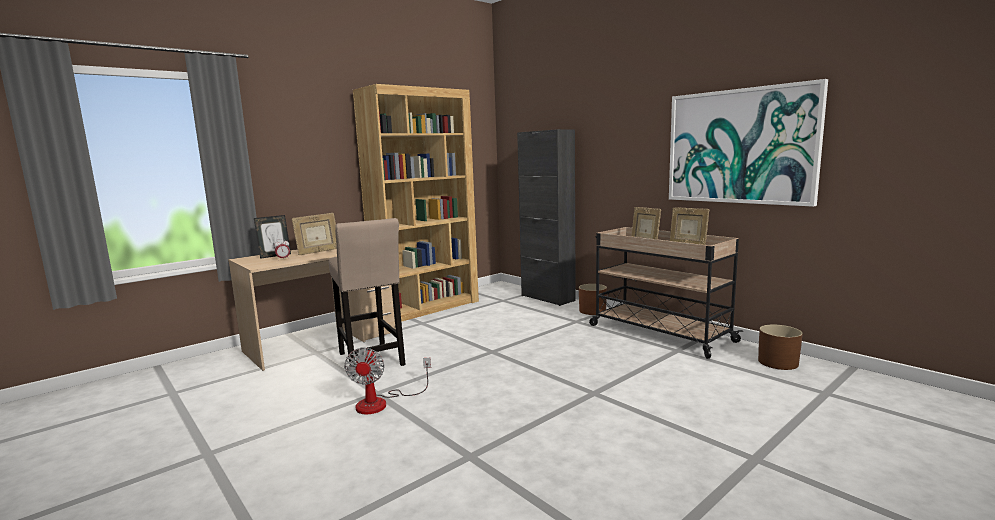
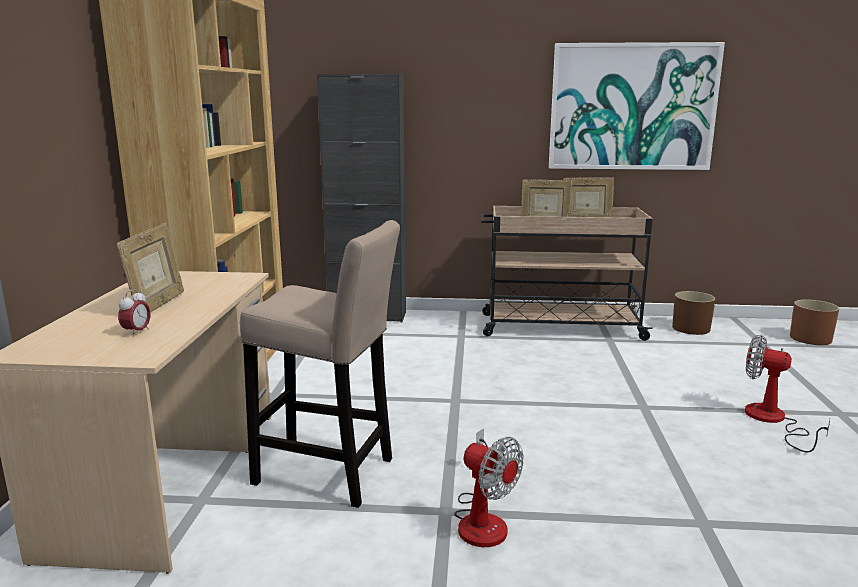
camera: 45 degrees left, 5 degrees up
picture frame [254,215,291,259] -> none
brown planter [579,284,607,315] -> brown planter moved to [790,299,839,345]
none -> fan [745,335,830,452]

